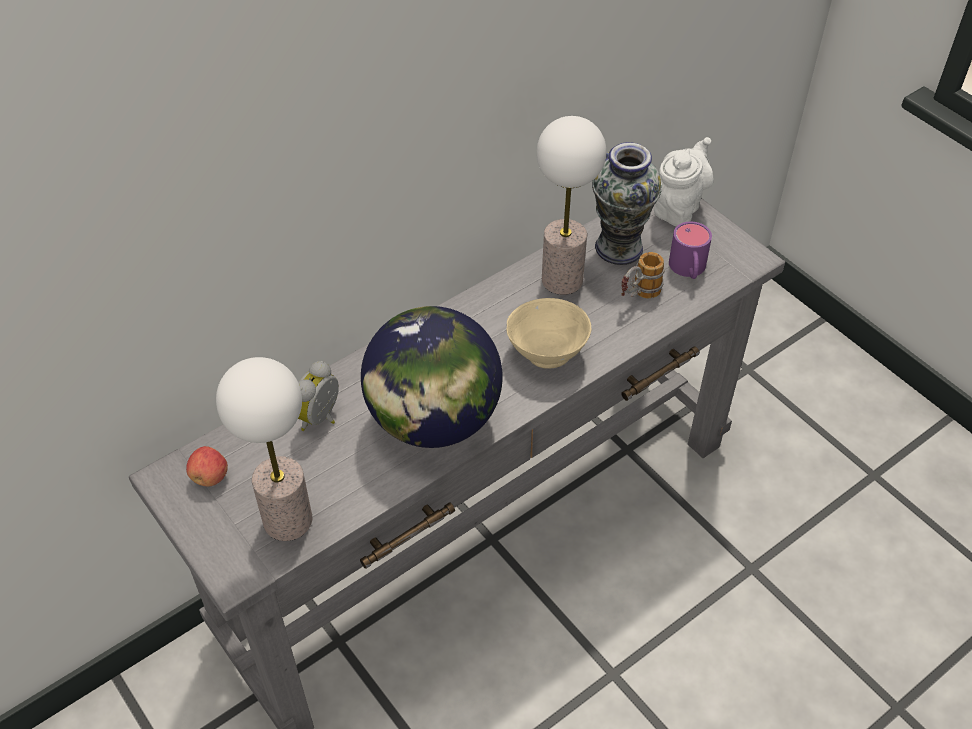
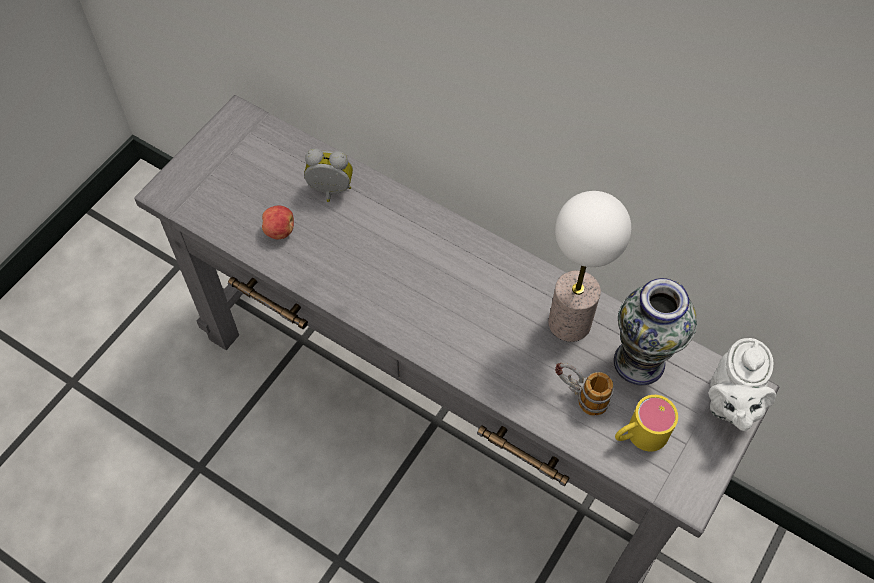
camera: 70 degrees right, 10 degrees up
apple [186,446,228,487] -> apple moved to [262,206,294,239]
table lamp [216,357,312,541] -> none
globe [361,306,503,448] -> none
beige bowl [506,298,591,369] -> none
white teapot [654,137,714,226] -> white teapot turned 90 degrees clockwise [709,338,776,431]
purple mug [669,222,712,279] -> yellow mug [615,395,678,451]

